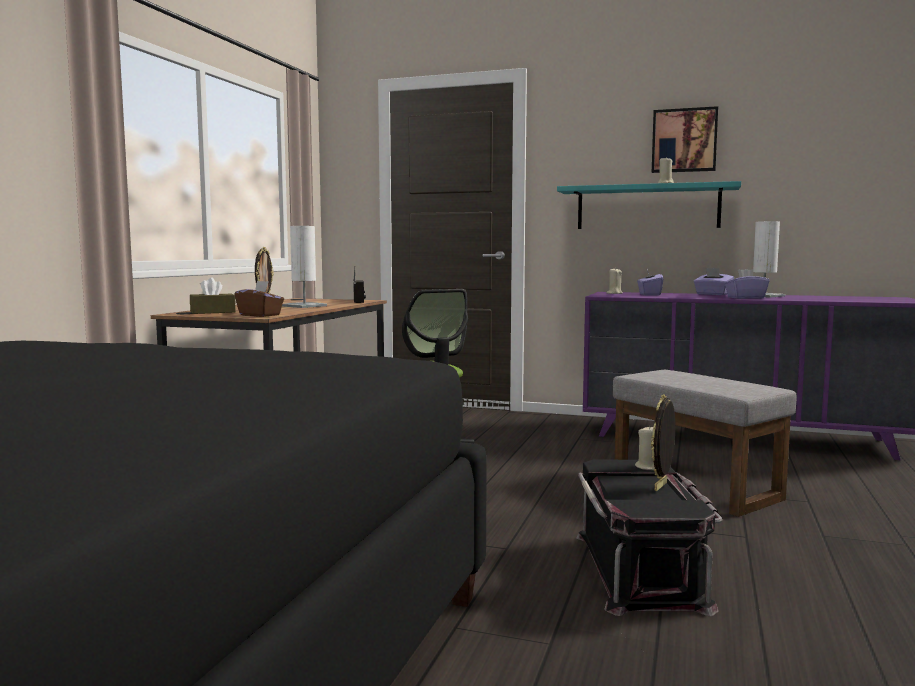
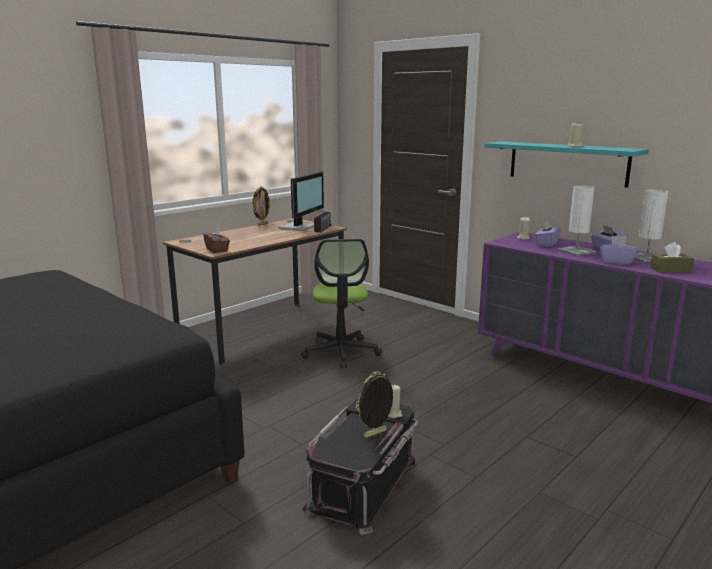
camera: 25 degrees right, 10 degrees up
brown tissue box [190,277,236,314] -> brown tissue box moved to [650,242,694,273]
white table lamp [282,226,327,308] -> white table lamp moved to [558,186,596,256]
grey ottoman [613,370,797,517] -> none
picture [652,106,718,173] -> none
none -> monitor [279,172,324,231]

